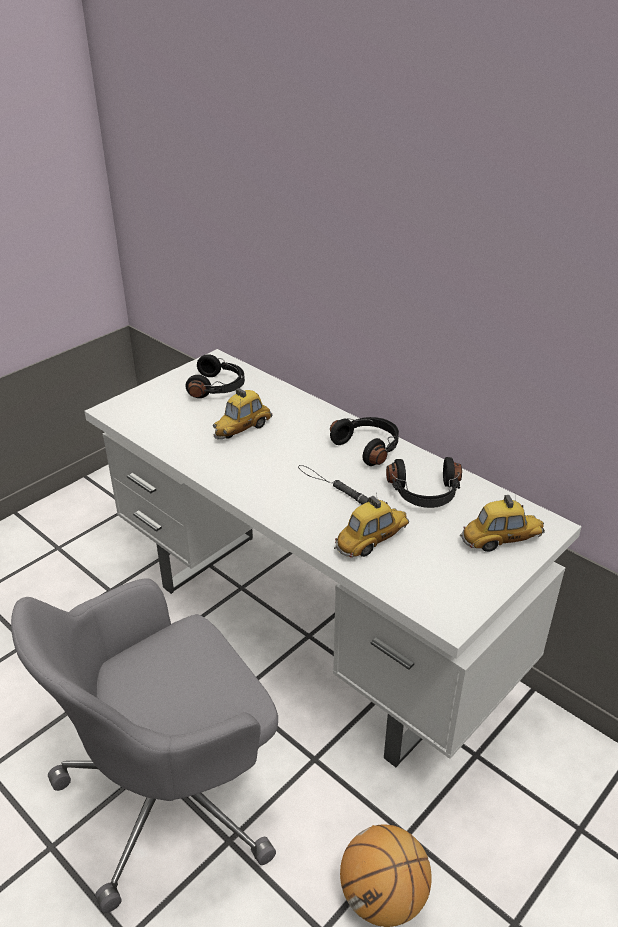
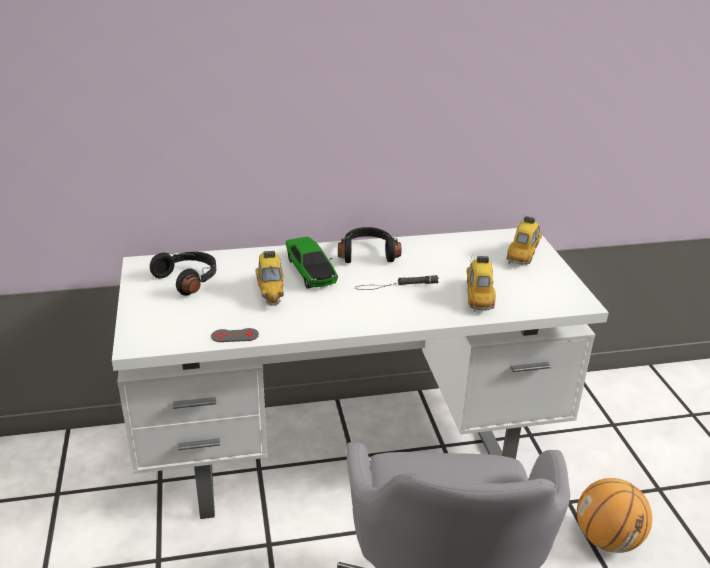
camera: 55 degrees left, 5 degrees down
black headphones [386,457,462,508] -> none
none -> grey game controller [211,328,259,342]
none -> toy car [285,237,338,289]

